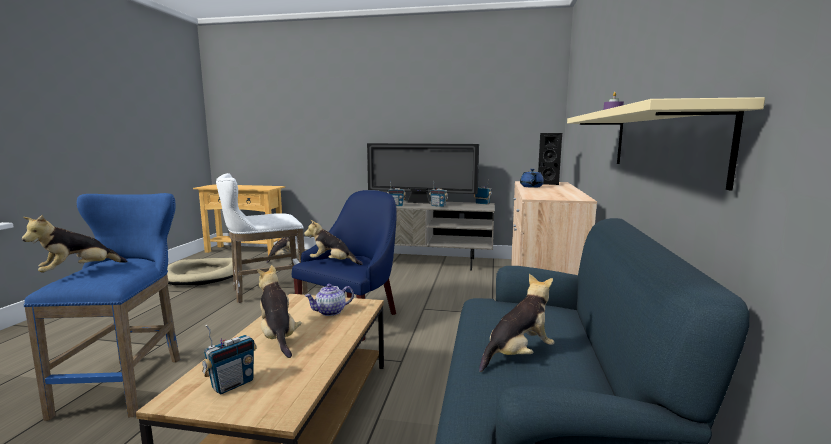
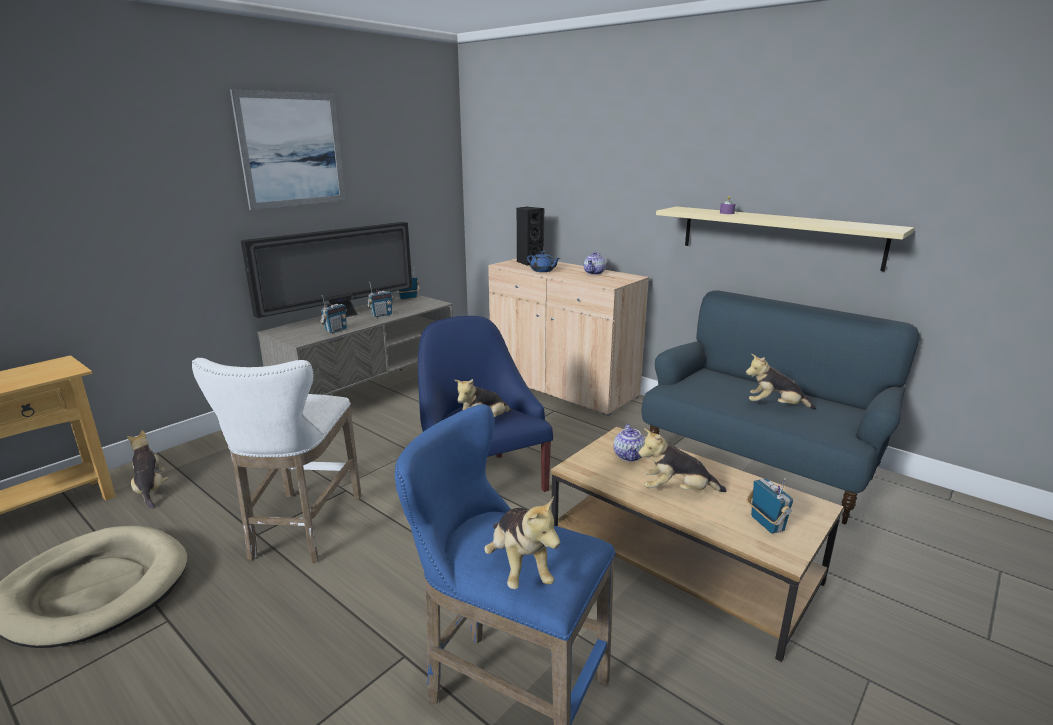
camera: 60 degrees left, 10 degrees up
plush toy [479,274,555,372] -> plush toy turned 75 degrees counterclockwise [746,354,816,409]
none -> picture [230,89,346,210]
none -> teapot [584,252,606,275]

